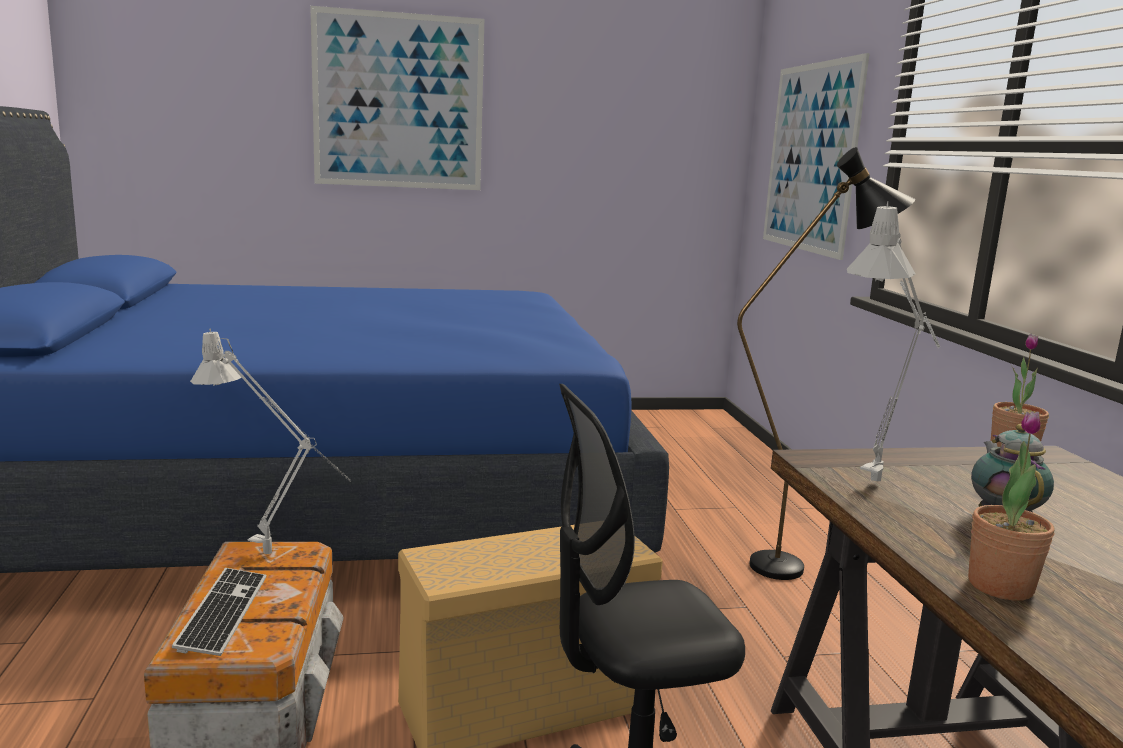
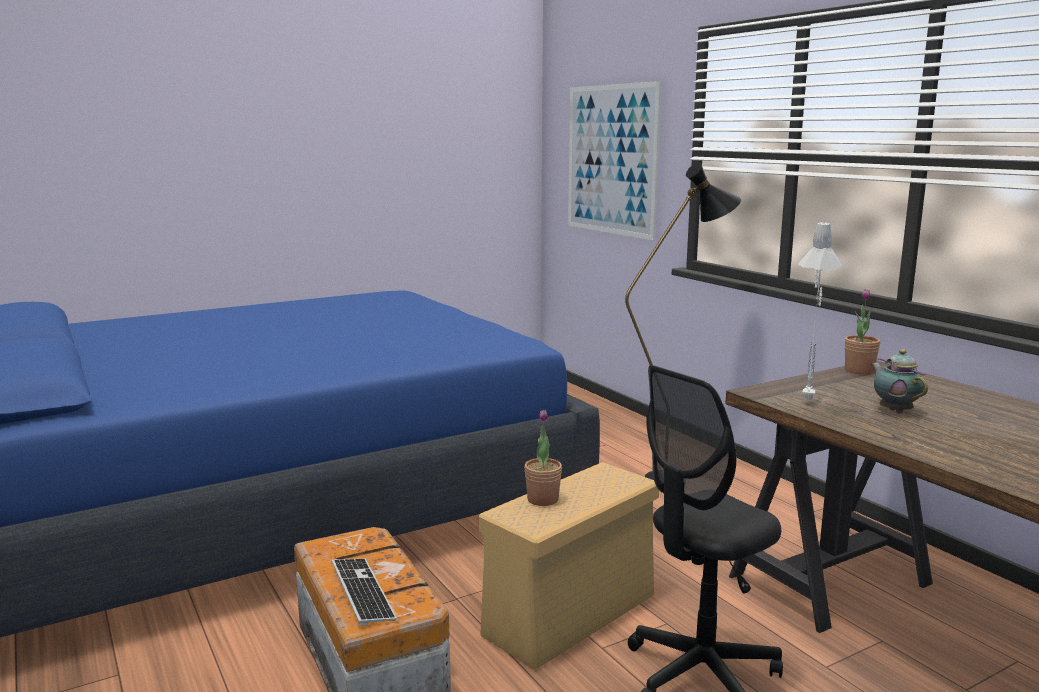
camera: 20 degrees left, 0 degrees up
grey table lamp [190,328,351,554] -> none
picture [310,6,484,190] -> none
potted plant [968,412,1055,601] -> potted plant moved to [524,410,562,506]

